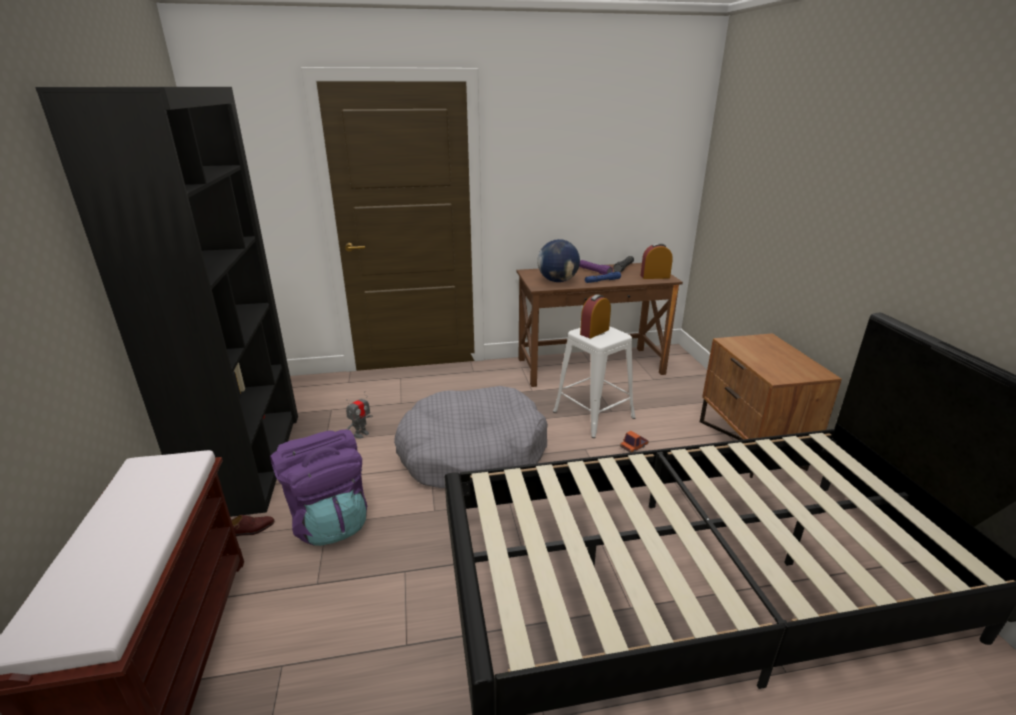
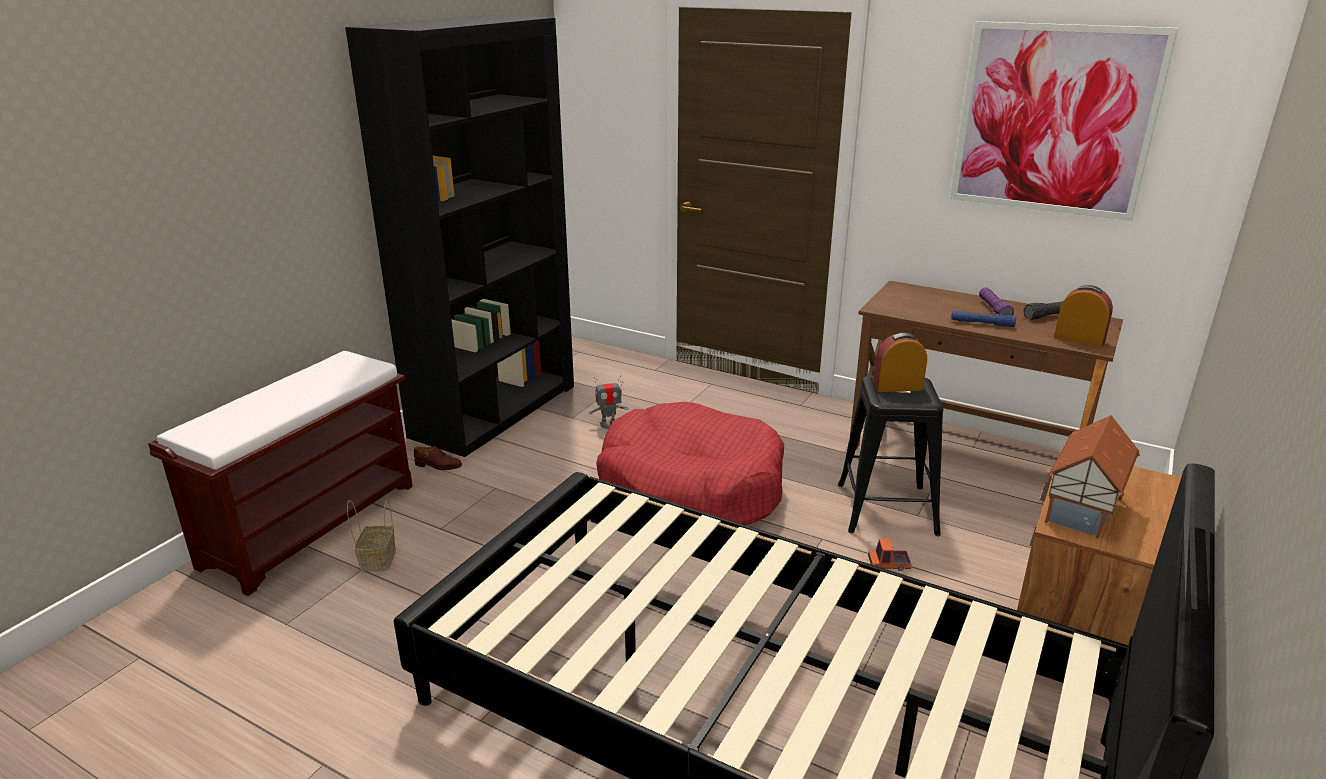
camera: 40 degrees right, 0 degrees up
purple backpack [270,430,367,546] -> none
grey dog bed [394,386,548,488] -> red dog bed [596,402,784,525]
globe [537,239,580,282] -> none
white stool [553,326,635,438] -> black stool [838,376,944,536]
none -> basket [347,500,396,572]
none -> picture [950,21,1178,221]
none -> toy house [1045,415,1140,539]

